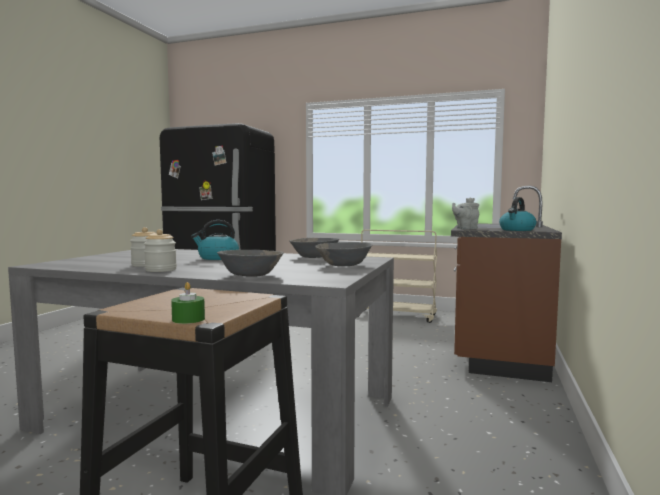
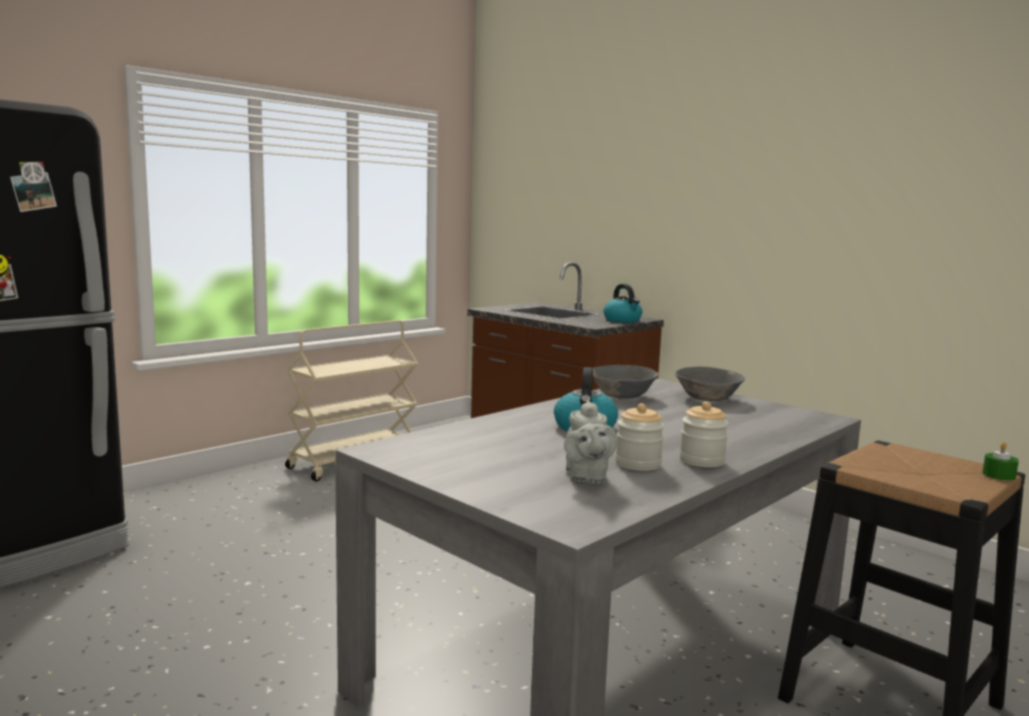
camera: 65 degrees left, 5 degrees up
grey bowl [217,250,284,277] -> none
grey teapot [452,197,479,230] -> grey teapot moved to [564,400,617,484]

